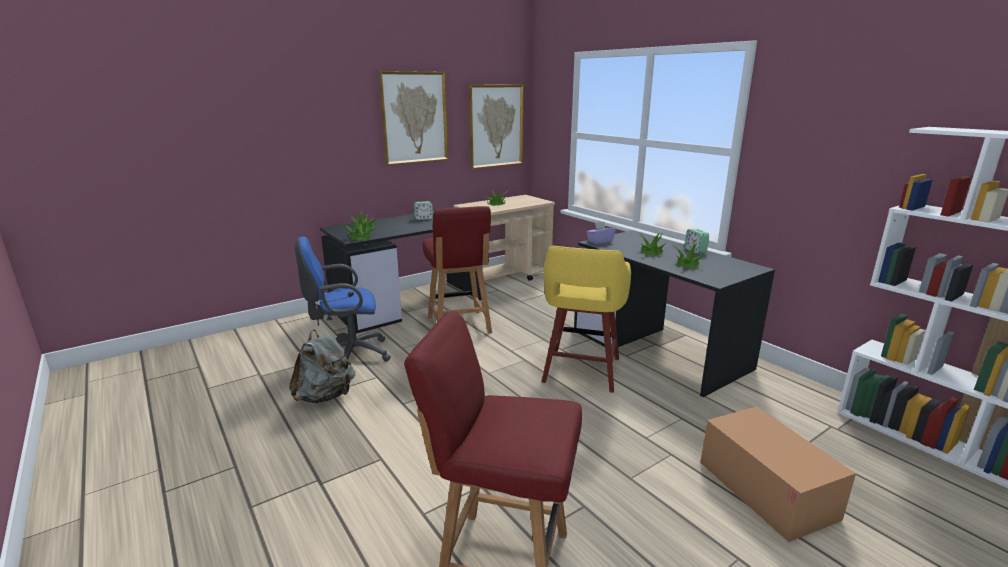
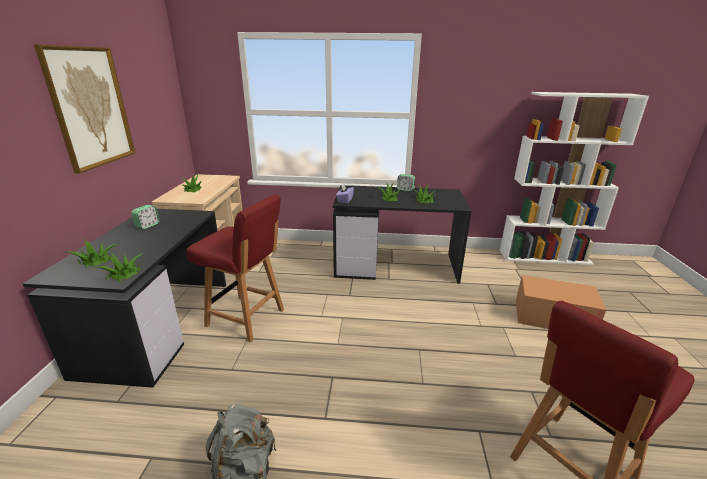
camera: 50 degrees left, 5 degrees up
blue office chair [295,237,391,362] -> none
picture [469,85,524,169] -> none
yellow stool [542,246,631,393] -> none

